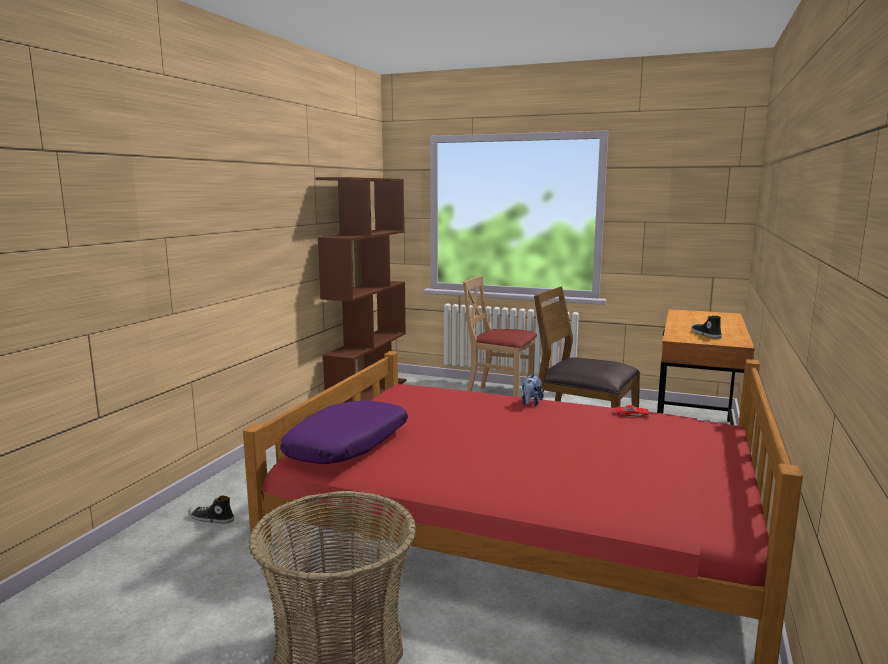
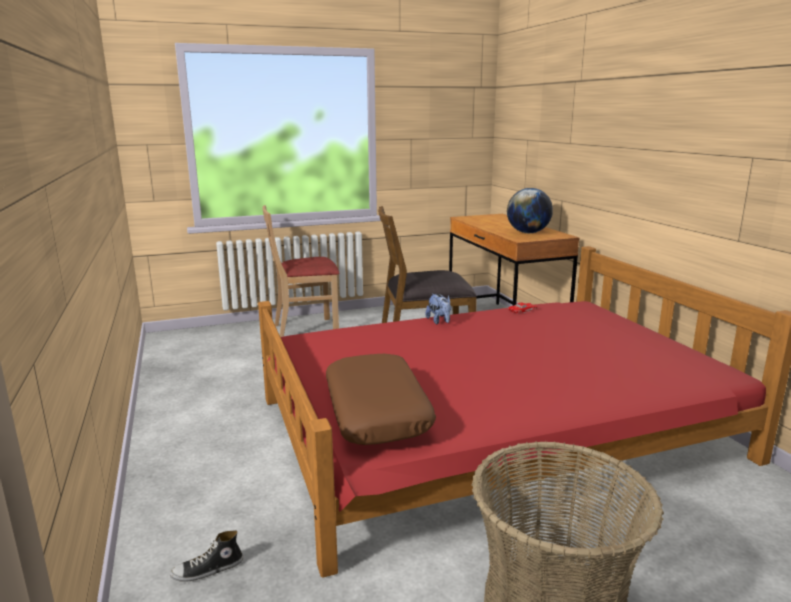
camera: 40 degrees left, 5 degrees up
purple pillow [280,400,408,464] -> brown pillow [326,354,436,445]
brown bookcase [315,177,406,403] -> none
shoe [691,315,722,339] -> globe [507,188,553,233]

